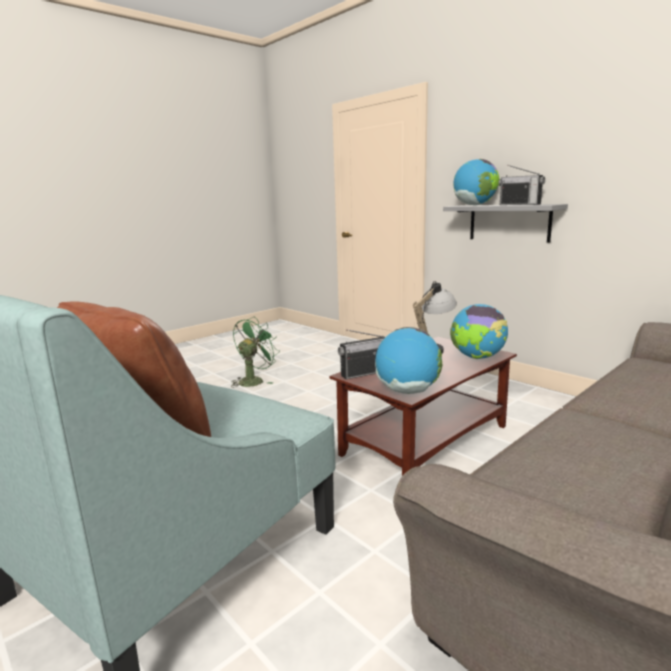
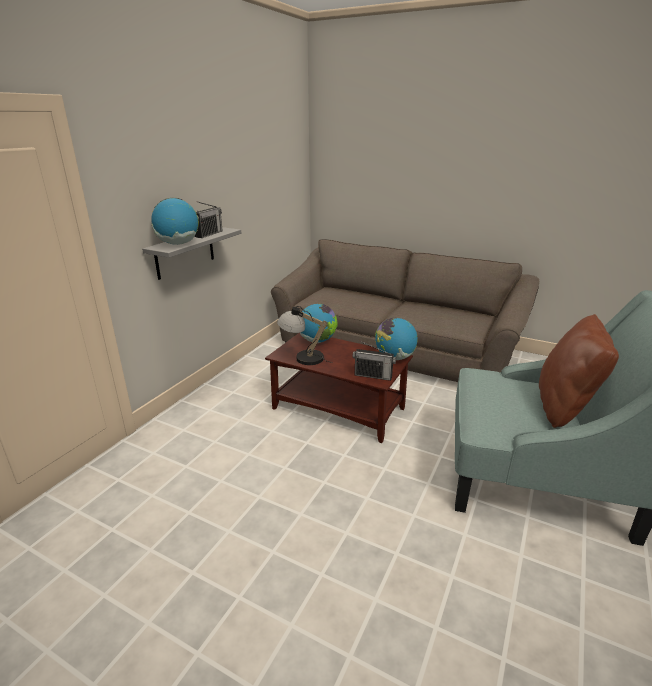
camera: 110 degrees left, 10 degrees up
green fan [231,317,280,388] -> none
radio [338,329,385,379] -> radio turned 150 degrees clockwise [352,341,396,381]

